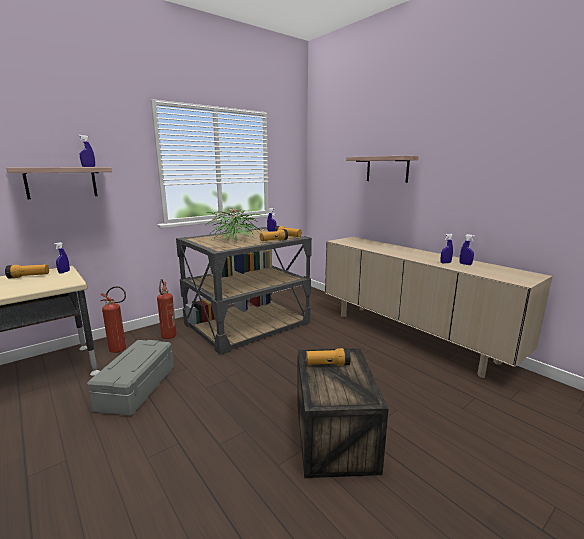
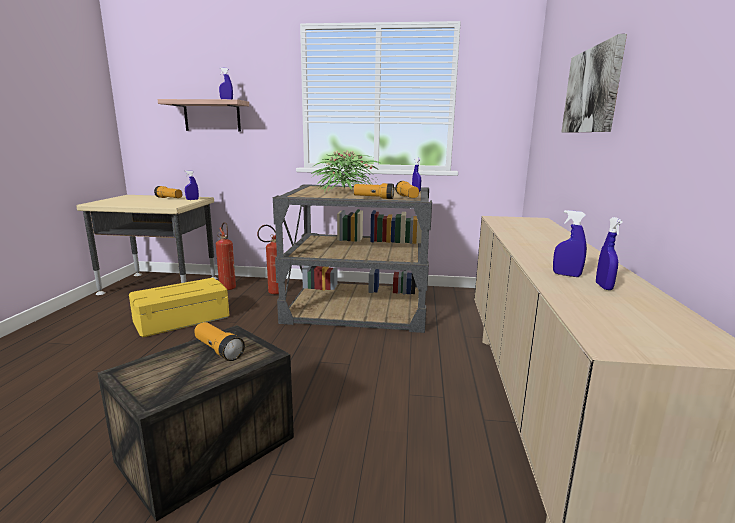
camera: 45 degrees right, 0 degrees up
grey storage box [87,340,174,416] -> yellow storage box [129,278,229,337]
shelf [346,156,419,183] -> picture [562,34,627,133]

